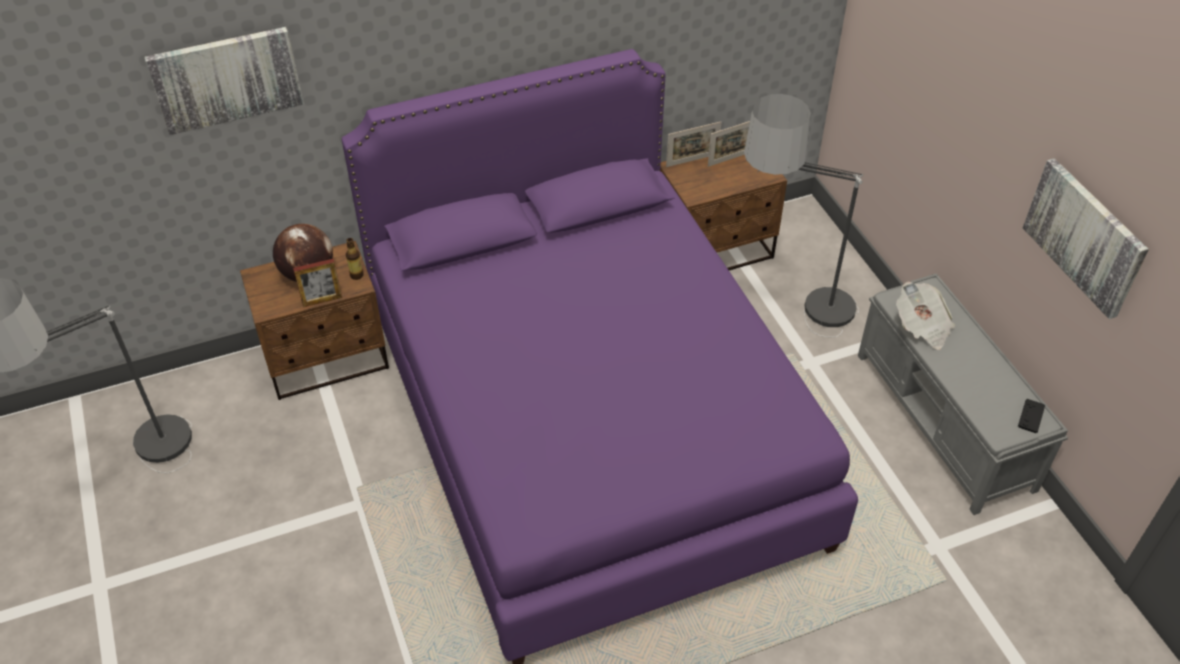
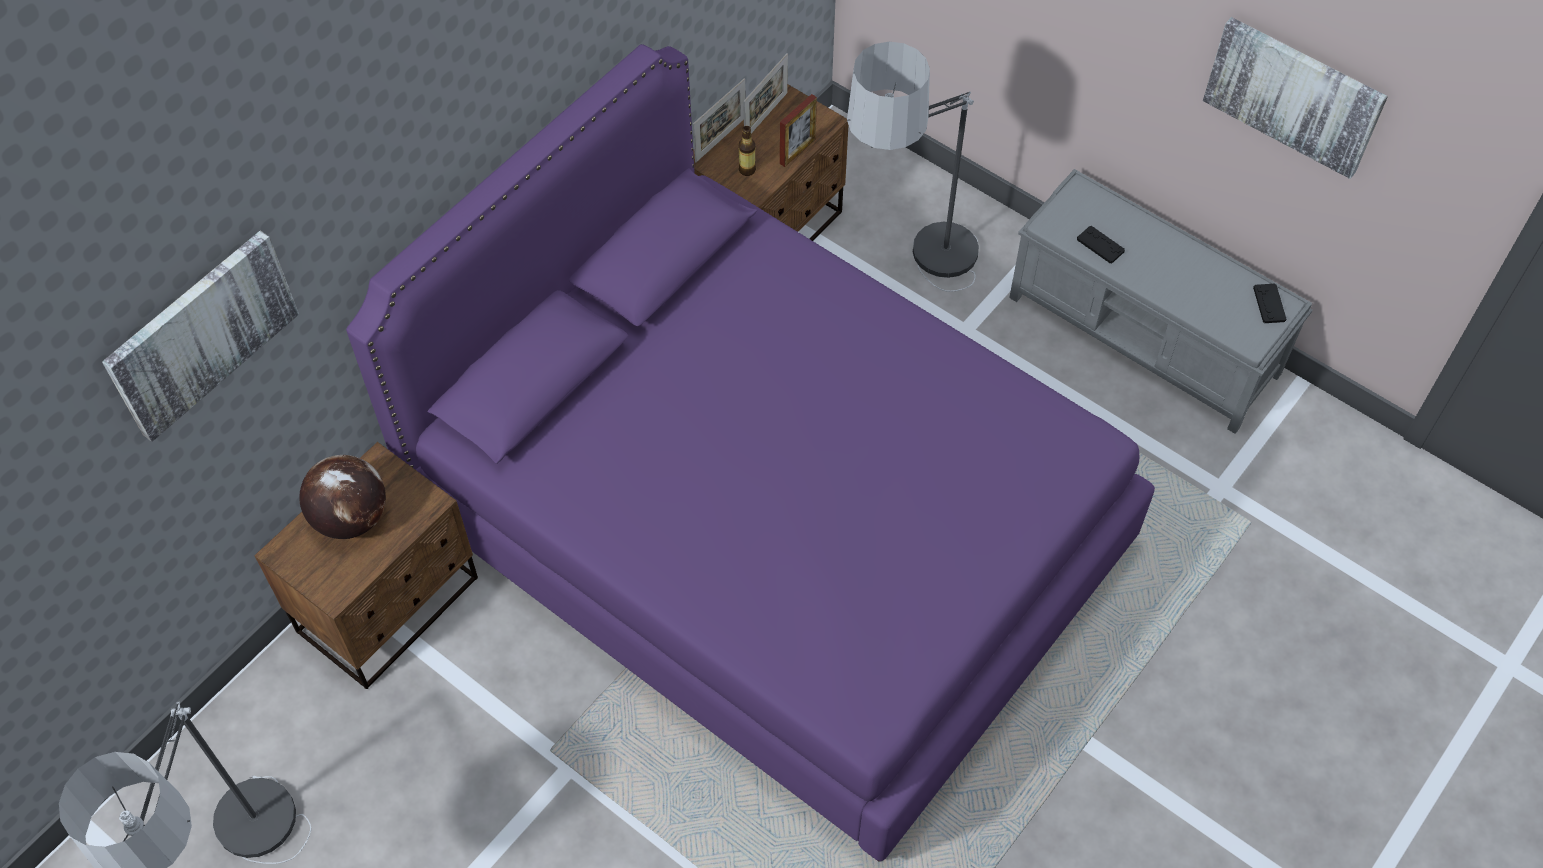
camera: 30 degrees left, 10 degrees up
picture frame [293,259,342,307] -> picture frame moved to [780,94,817,167]
bottle [346,238,364,280] -> bottle moved to [738,126,756,176]
newspaper [896,281,955,350] -> black game controller [1077,226,1125,263]

